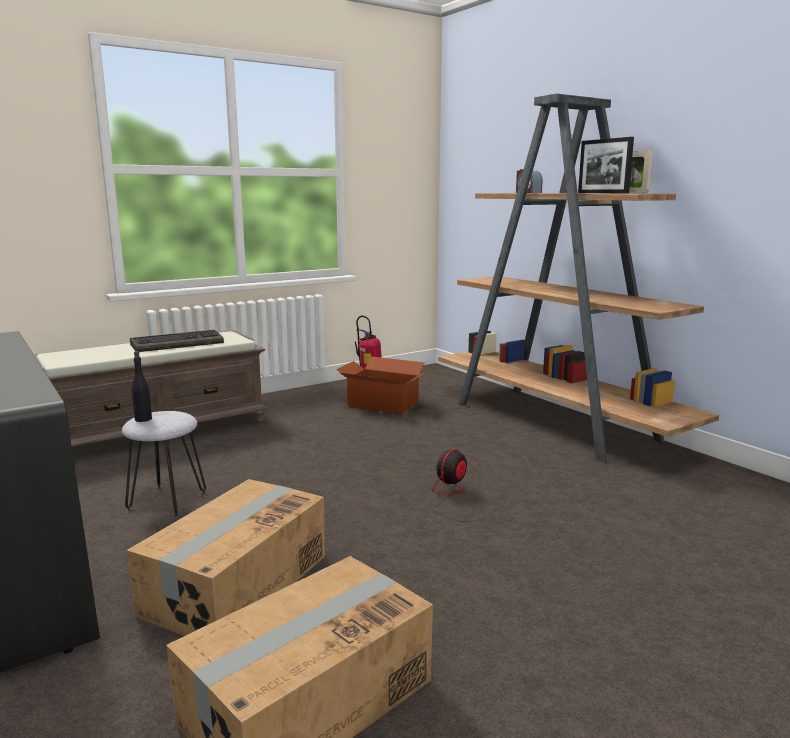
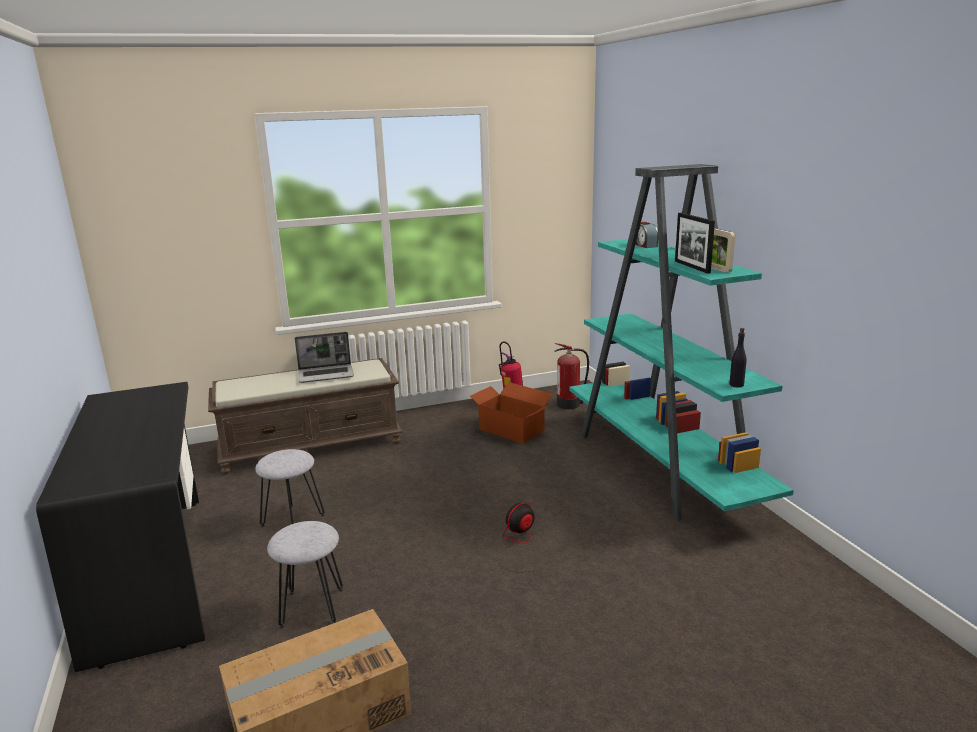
camera: 15 degrees right, 5 degrees up
cardboard box [126,479,325,636] -> grey stool [267,521,343,628]
keyboard [130,330,224,352] -> laptop [295,332,354,383]
black bottle [132,351,152,422] -> black bottle moved to [729,328,747,388]
brown bookcase [438,94,719,462] -> turquoise bookcase [569,164,794,521]
none -> fire extinguisher [554,343,589,409]

